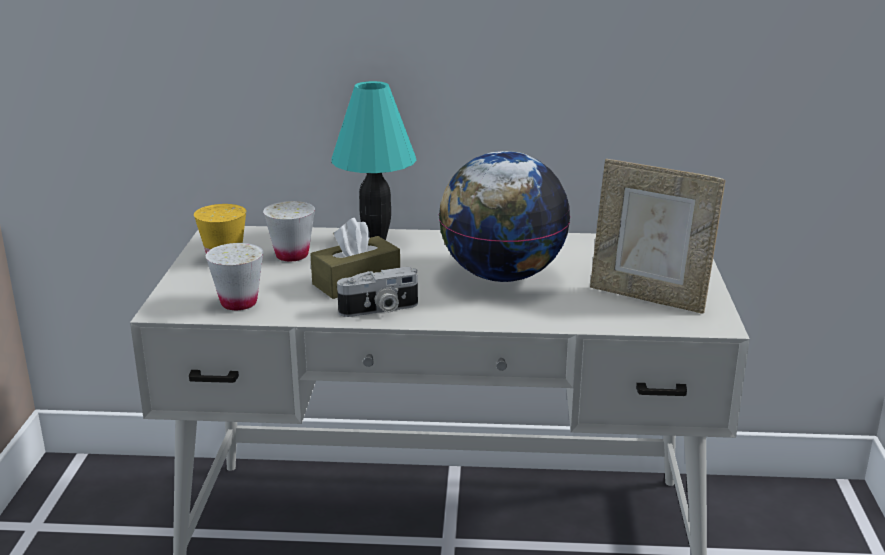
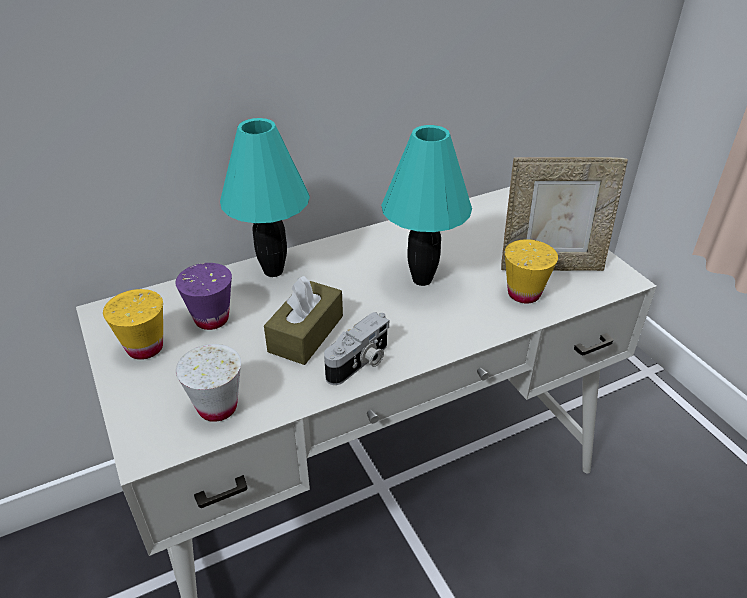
camera: 30 degrees left, 15 degrees up
white cup [263,201,315,261] -> purple cup [176,263,232,330]
globe [439,151,571,282] -> turquoise table lamp [381,125,472,286]
none -> yellow cup [505,239,558,304]

